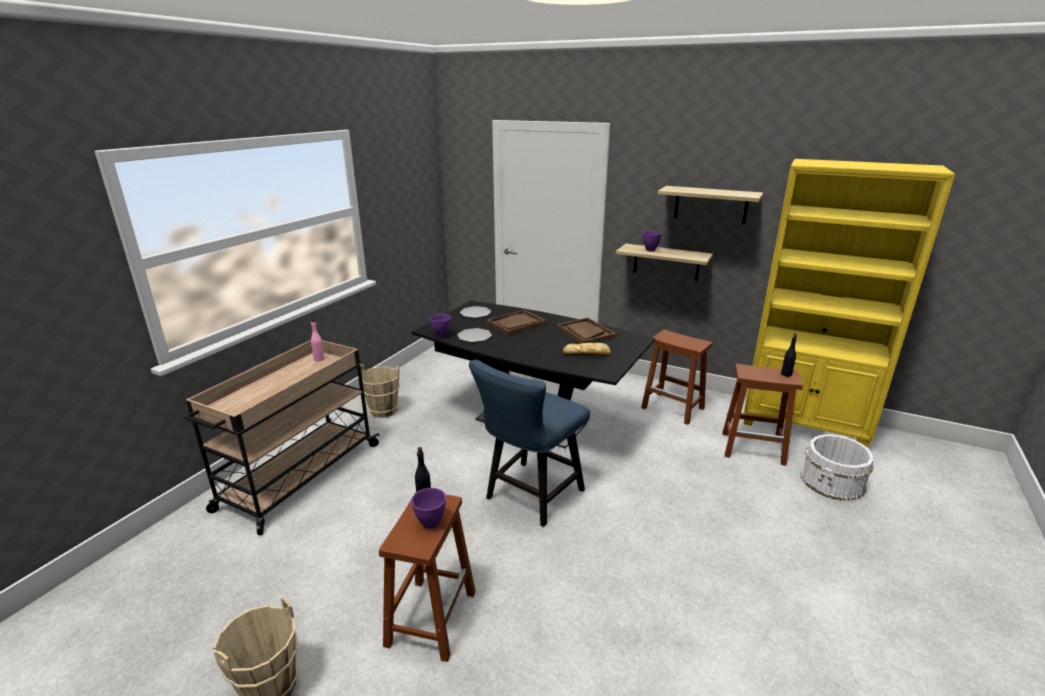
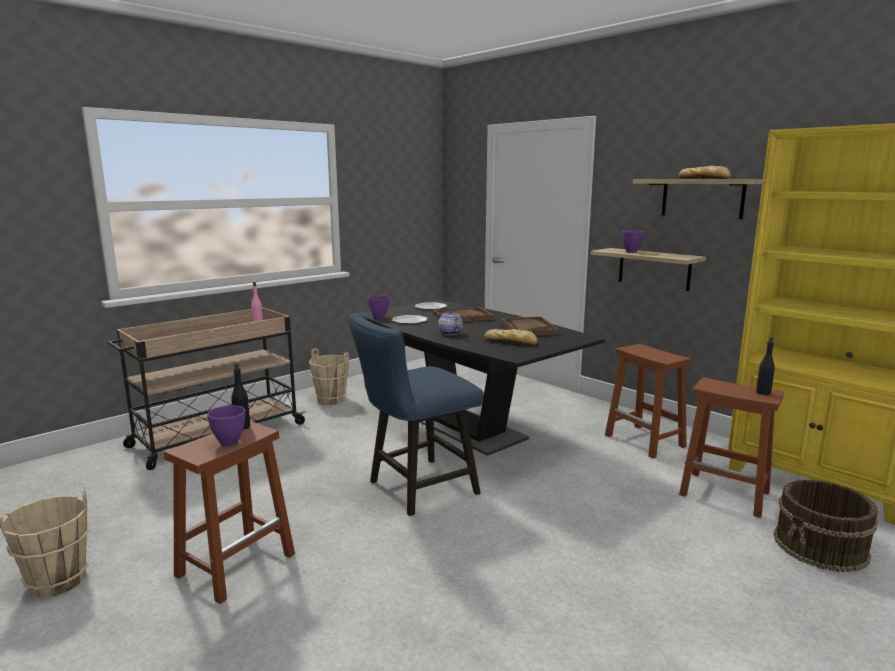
camera: 20 degrees right, 10 degrees down
white bucket [801,434,874,501] -> brown bucket [774,479,878,572]
none -> teapot [438,310,463,335]
none -> bread [678,165,731,179]

